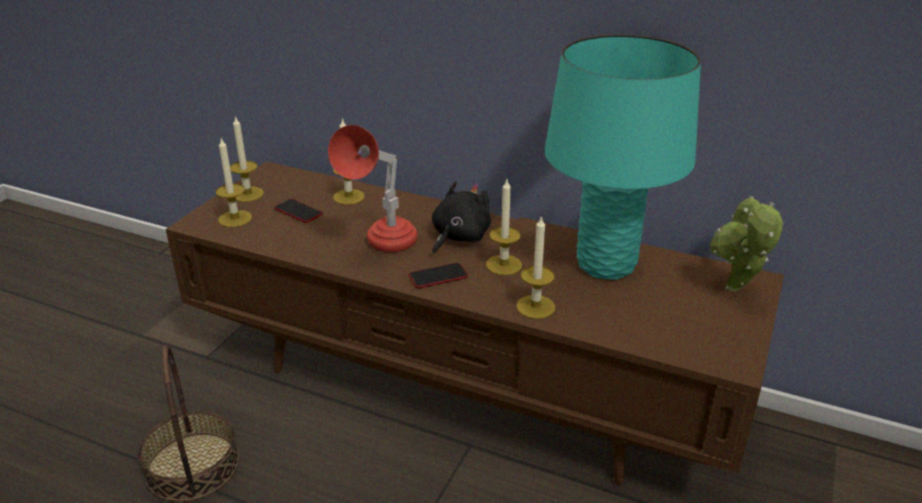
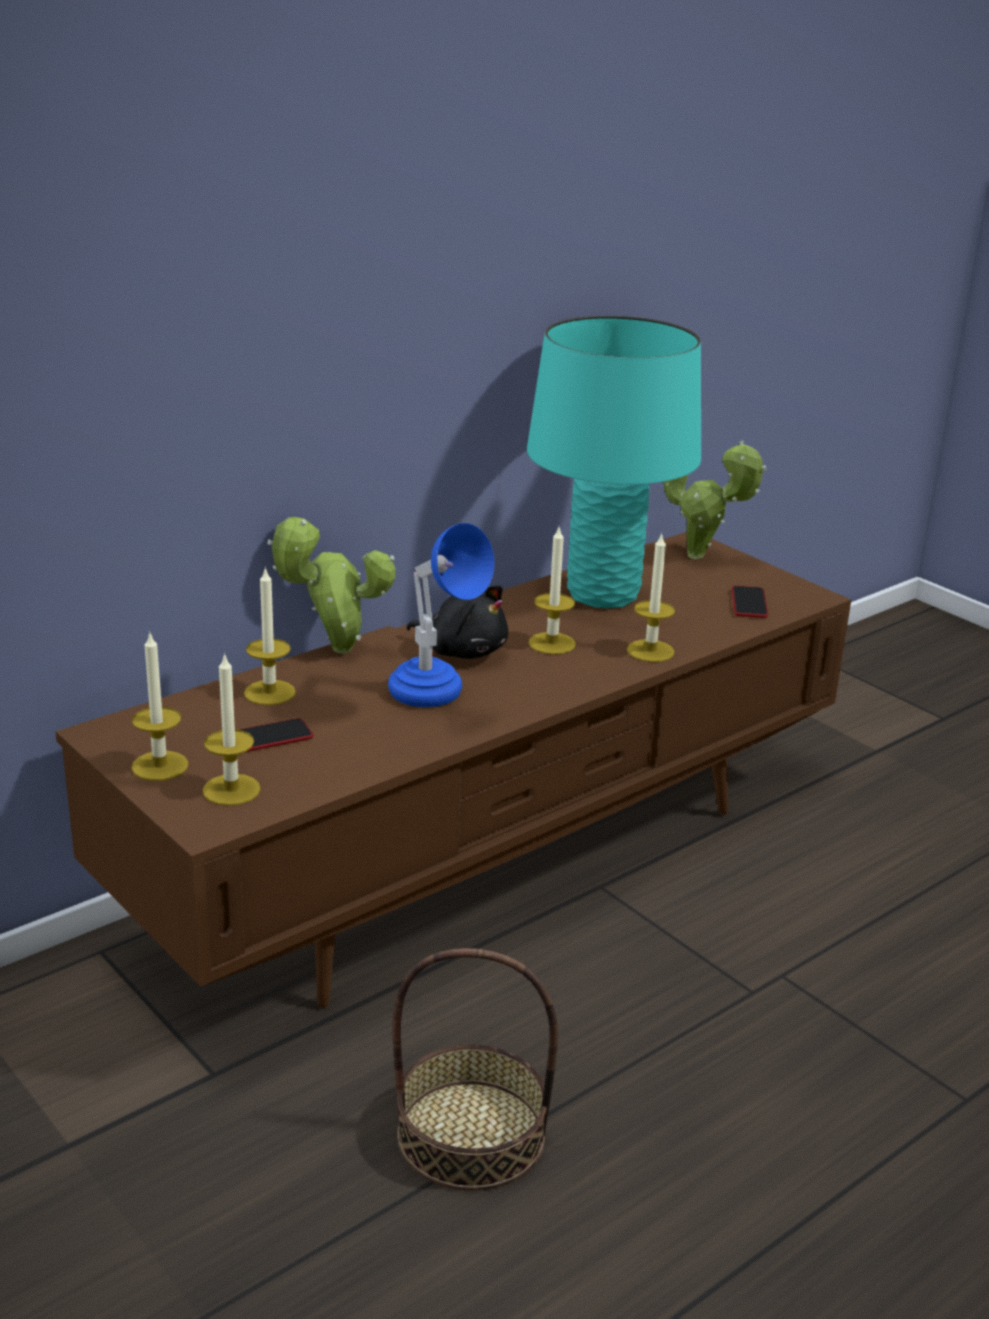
camera: 65 degrees left, 5 degrees down
red table lamp [328,125,418,252] -> blue table lamp [388,523,494,707]
phone [409,263,468,288] -> phone moved to [732,586,768,618]
black plush toy [432,181,491,255] -> black plush toy turned 150 degrees clockwise [406,585,508,659]
none -> potted plant [267,517,395,654]

